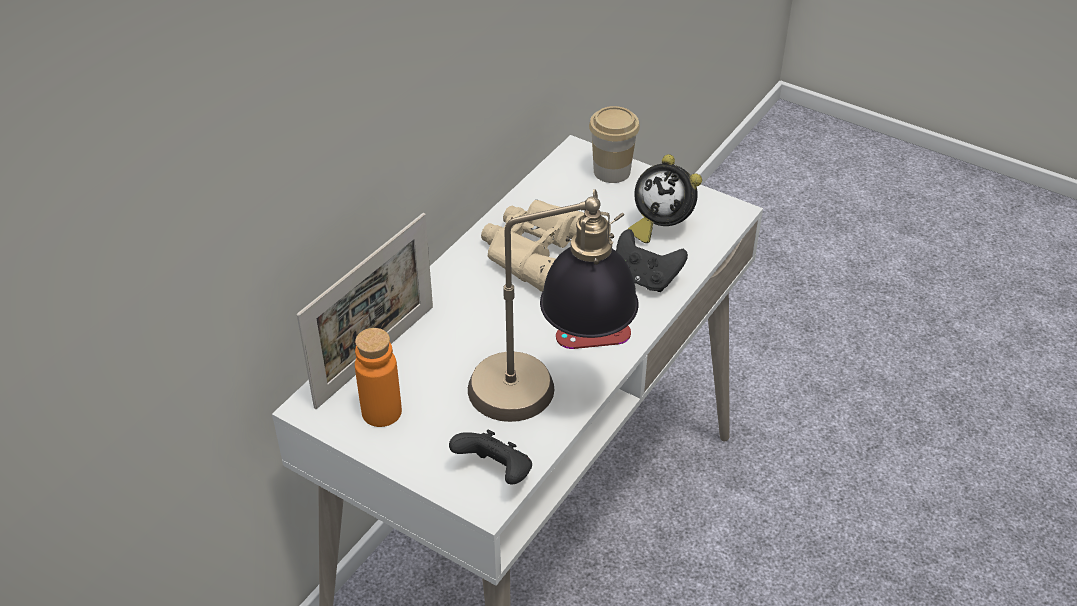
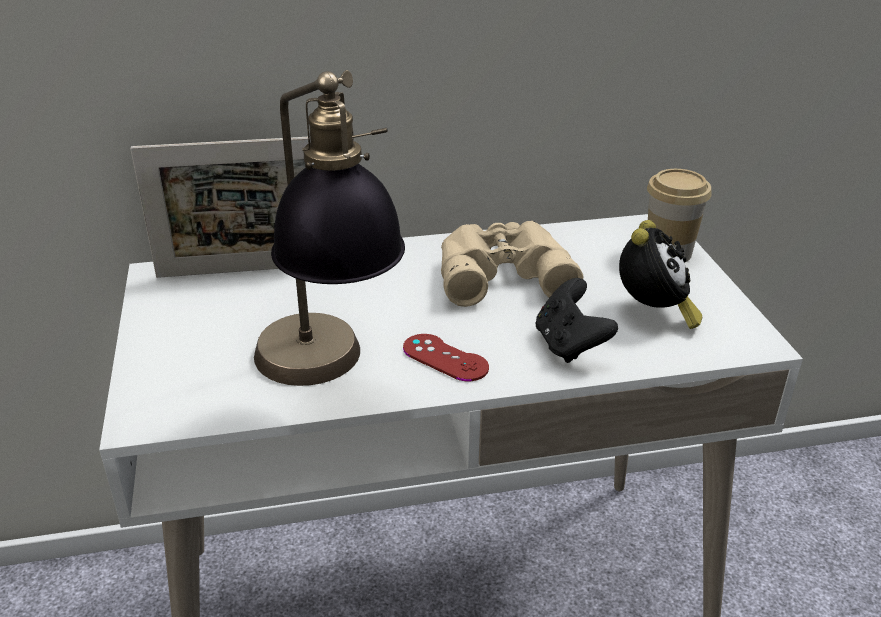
camera: 45 degrees right, 10 degrees down
orange bottle [355,328,402,427] -> none
black game controller [449,430,532,485] -> none
alarm clock [628,154,702,243] -> alarm clock turned 150 degrees counterclockwise [619,220,702,329]

